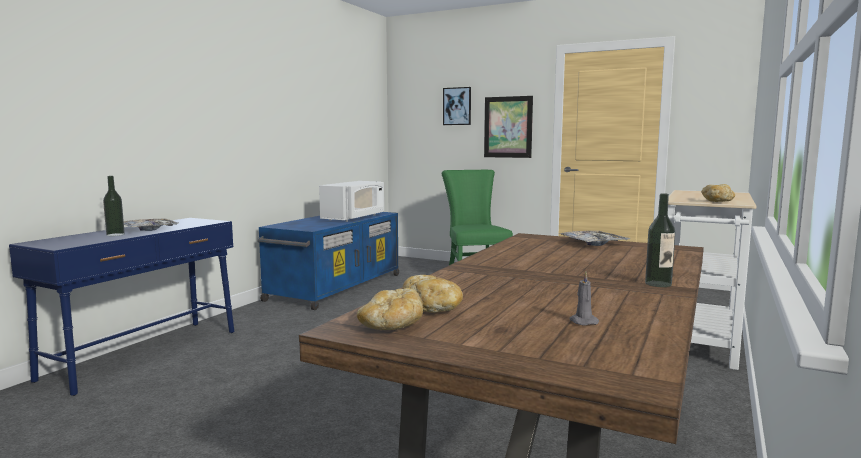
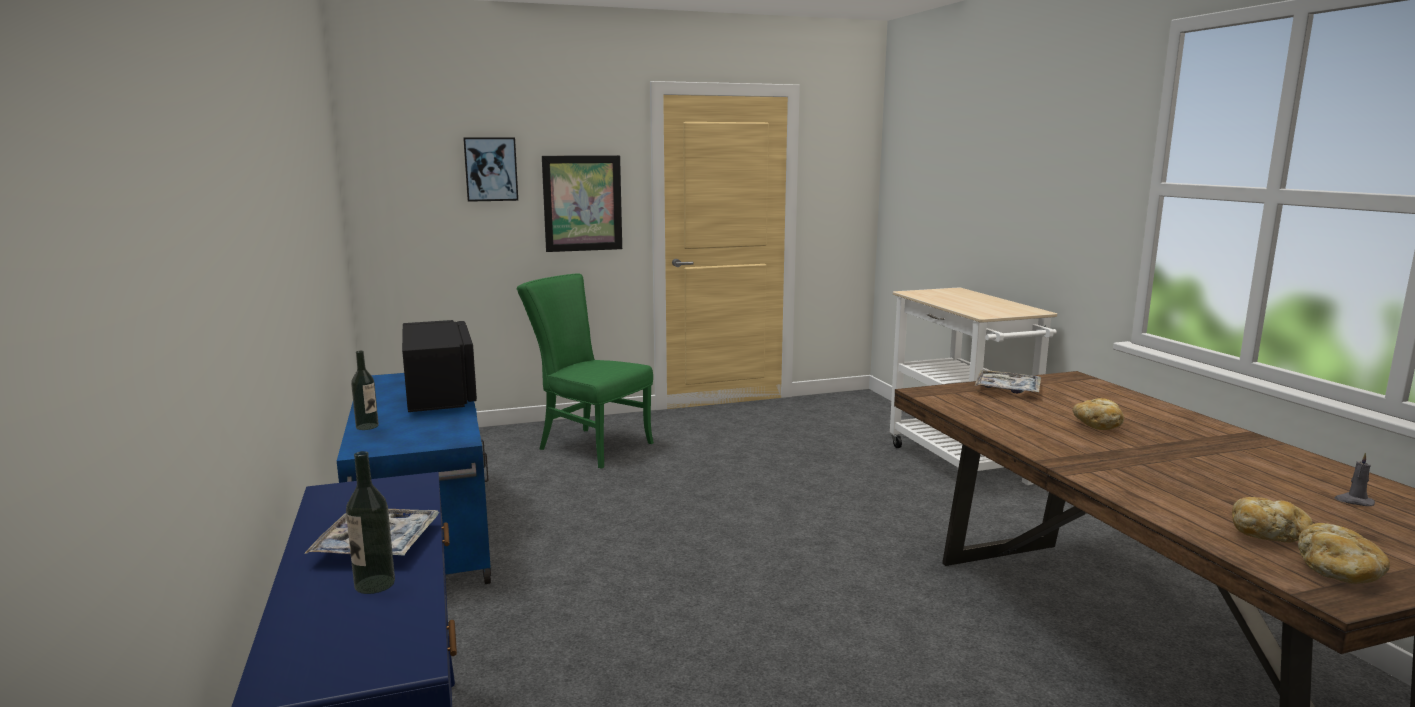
camera: 45 degrees left, 5 degrees up
white microwave [319,181,384,222] -> black microwave [402,320,477,412]
bottle [645,193,675,287] -> bottle moved to [351,351,379,430]
bread [702,184,735,202] -> bread moved to [1073,398,1124,430]

